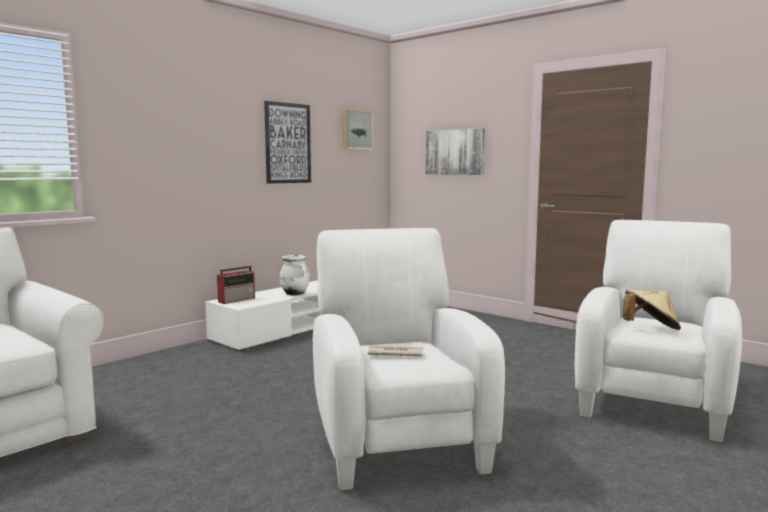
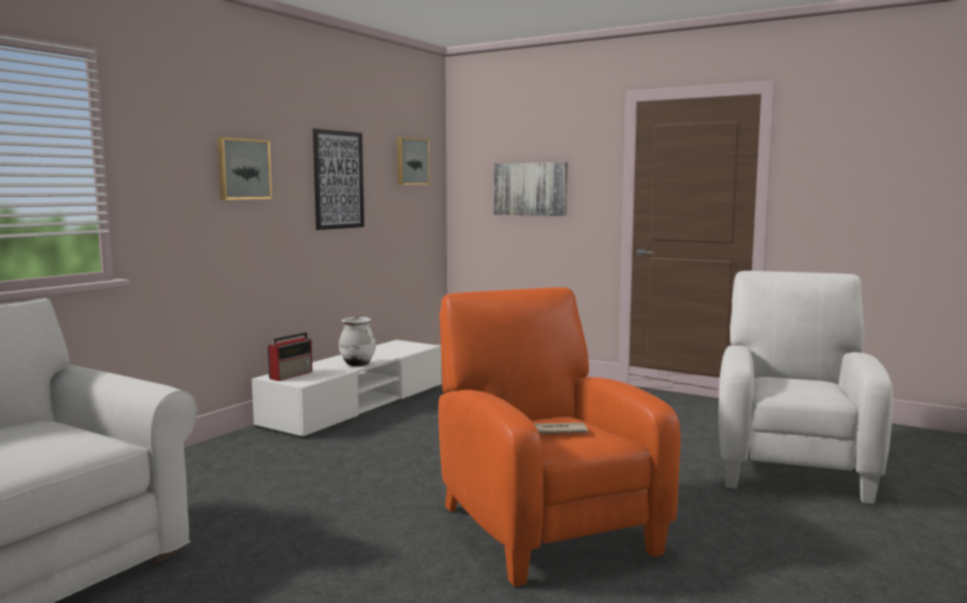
camera: 10 degrees left, 0 degrees up
white armchair [313,228,505,490] -> orange armchair [438,287,681,587]
beige hat [623,290,681,330] -> none
none -> picture [217,137,272,200]

